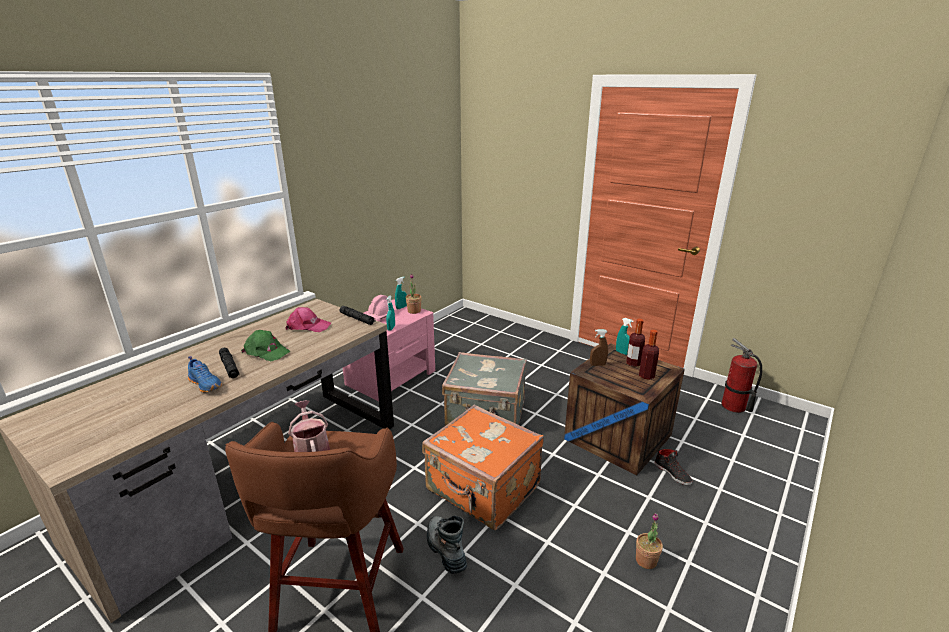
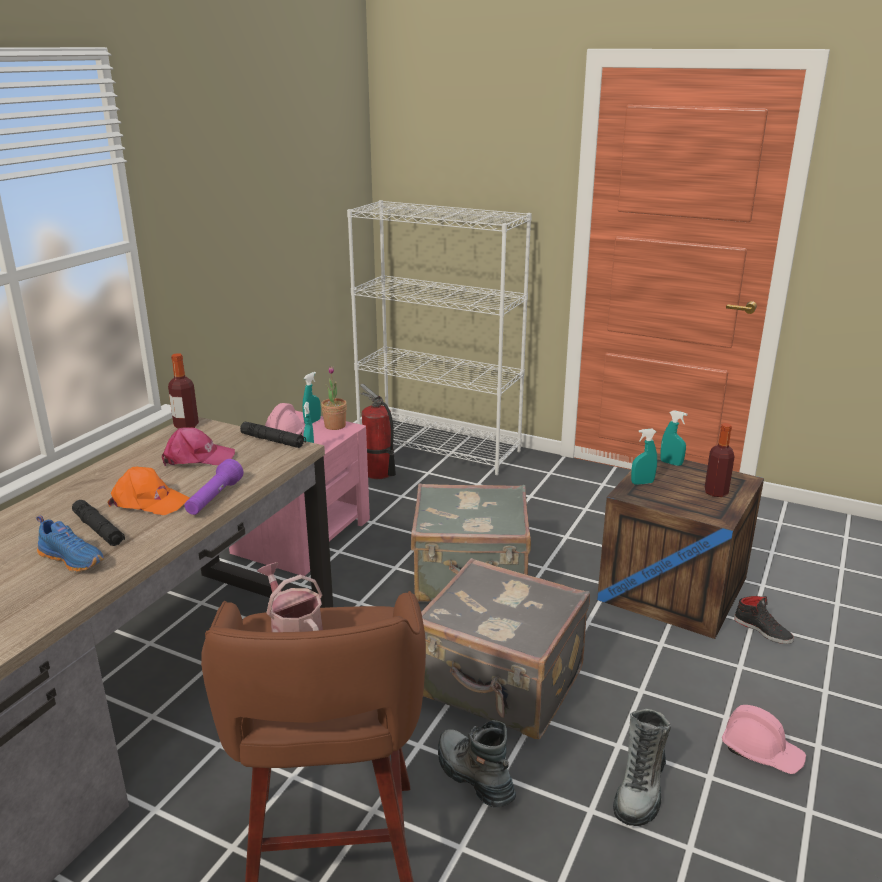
camera: 10 degrees left, 0 degrees up
green cap [241,330,290,361] -> orange cap [107,467,189,515]
orange suitcase [422,405,544,530] -> grey suitcase [421,558,590,739]
brown spray bottle [590,329,608,366] -> turquoise spray bottle [631,429,657,485]
bottle [626,319,645,367] -> bottle moved to [168,353,199,429]
potted plant [636,513,663,569] -> pink hard hat [722,705,806,774]
fire extinguisher [721,338,762,413] -> fire extinguisher moved to [360,384,396,479]
none -> purple flashlight [184,459,243,515]
none -> white bookcase [347,200,532,475]
none -> boot [613,709,671,826]

